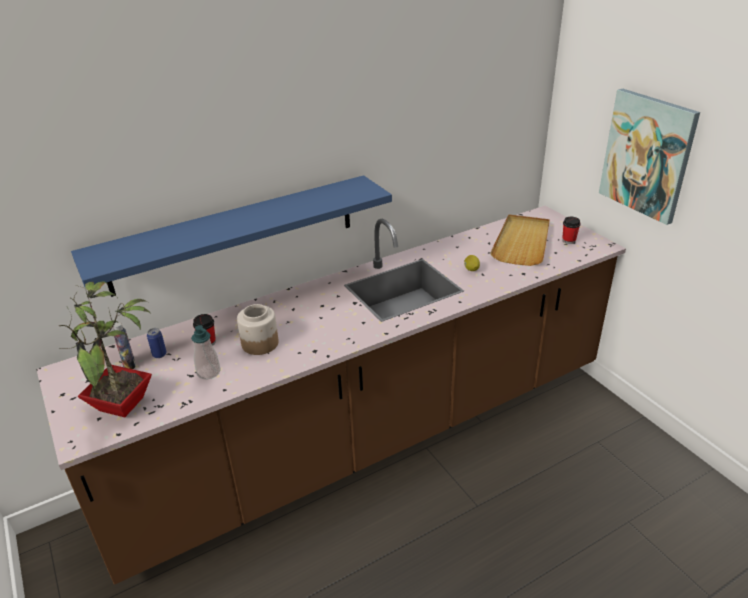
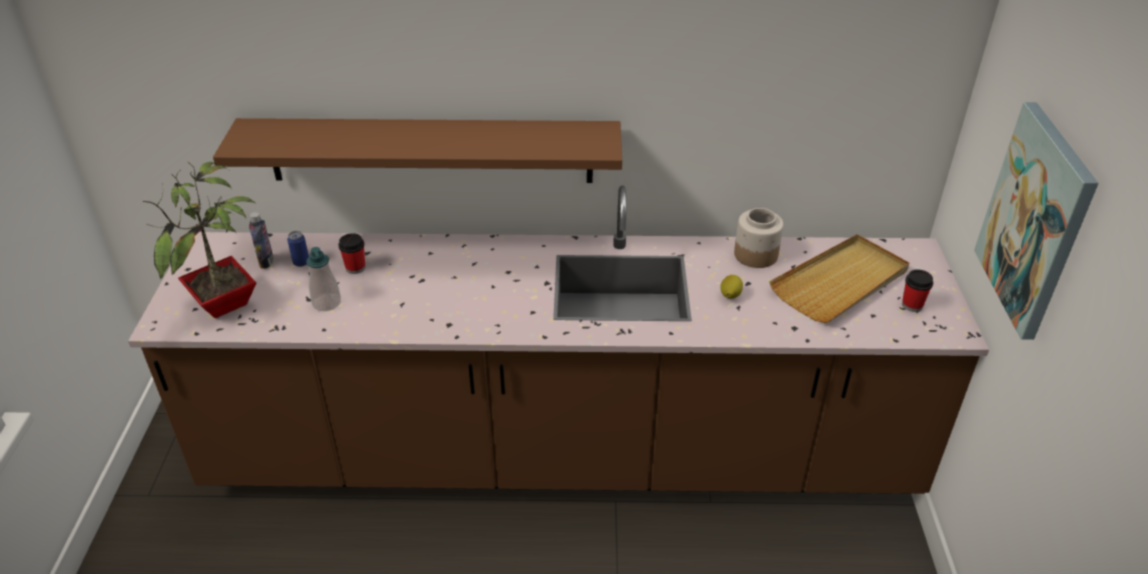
camera: 30 degrees right, 5 degrees up
blue shelf [71,175,392,297] -> brown shelf [213,118,622,183]
jar [237,304,279,355] -> jar moved to [734,208,784,268]

